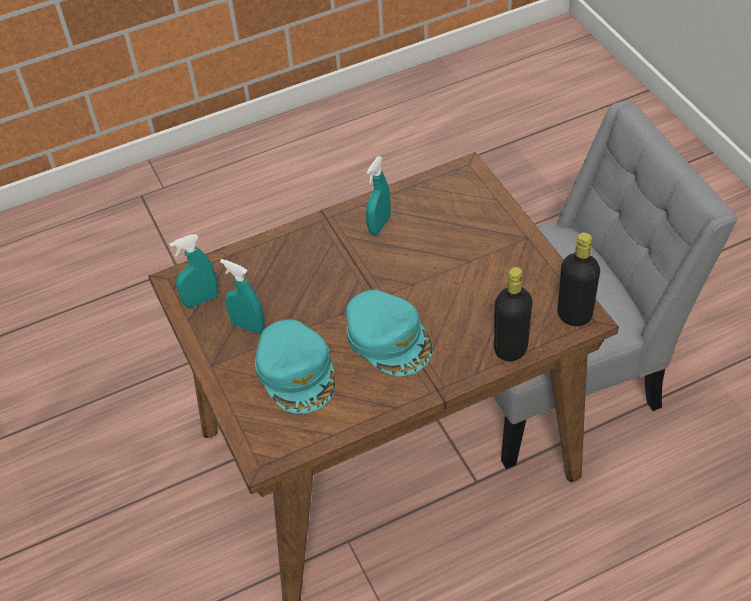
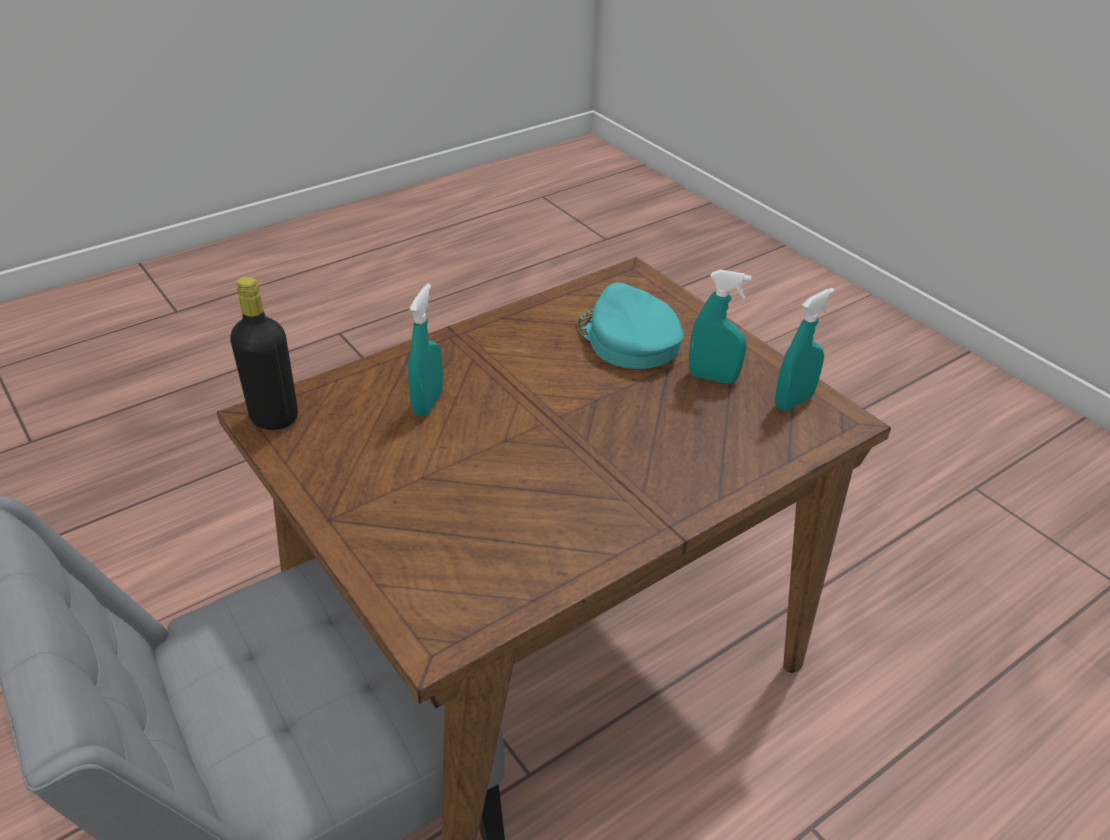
camera: 165 degrees right, 10 degrees down
turquoise cap [346,290,433,376] -> none
turquoise spray bottle [366,156,391,235] -> turquoise spray bottle moved to [408,284,443,416]
black bottle [494,267,532,361] -> none

